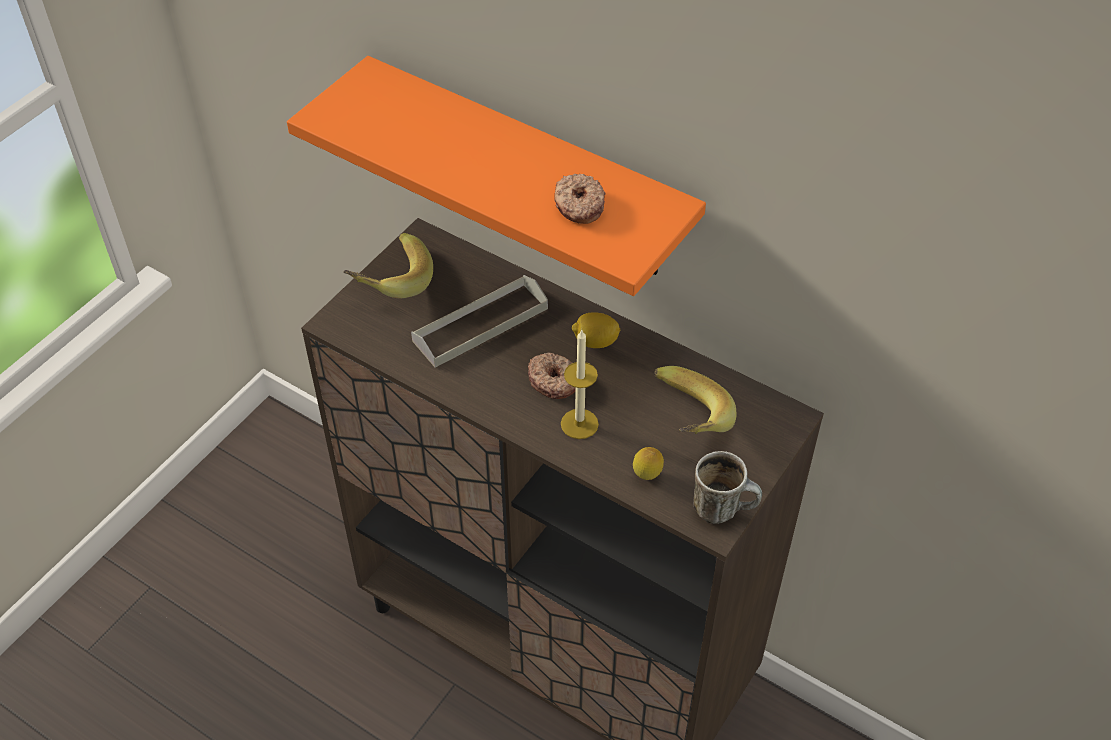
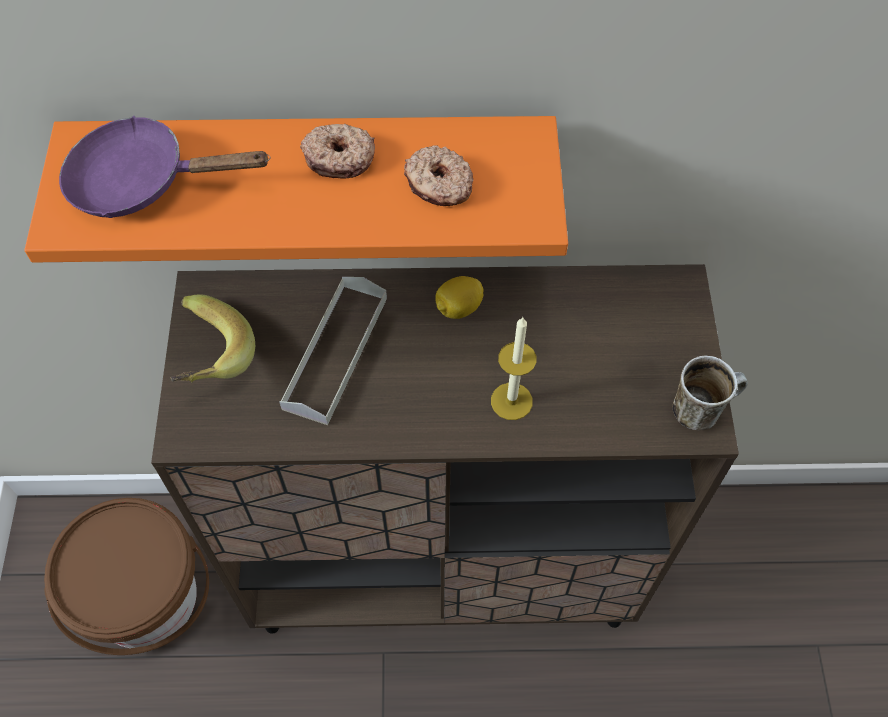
camera: 35 degrees left, 10 degrees up
donut [528,352,576,399] -> donut moved to [300,124,375,178]
lemon [633,447,664,480] -> none
banana [654,366,737,434] -> none
none -> brown bucket [44,498,209,655]
none -> purple frying pan [59,116,271,218]

